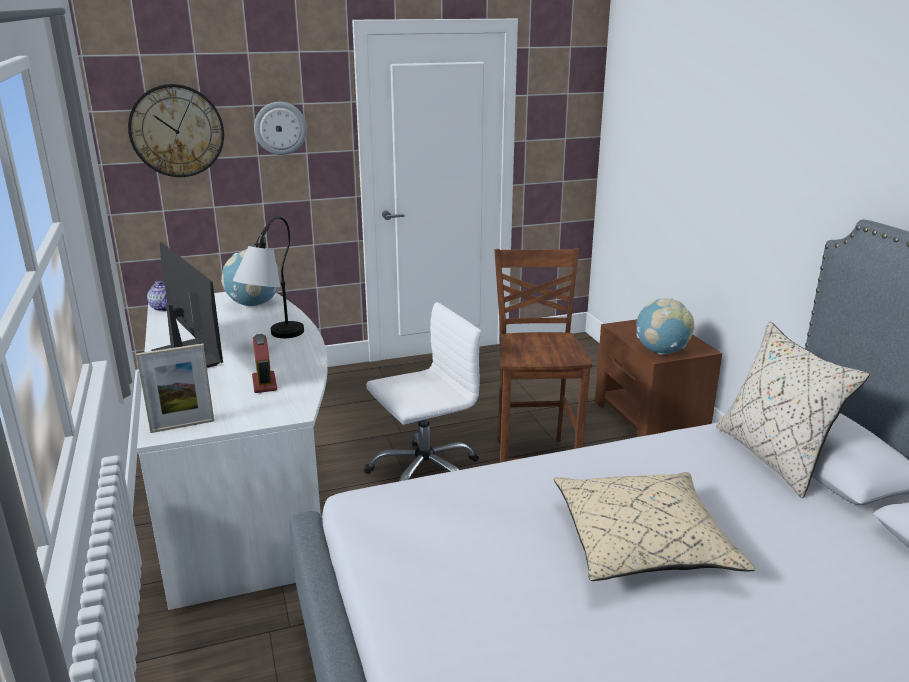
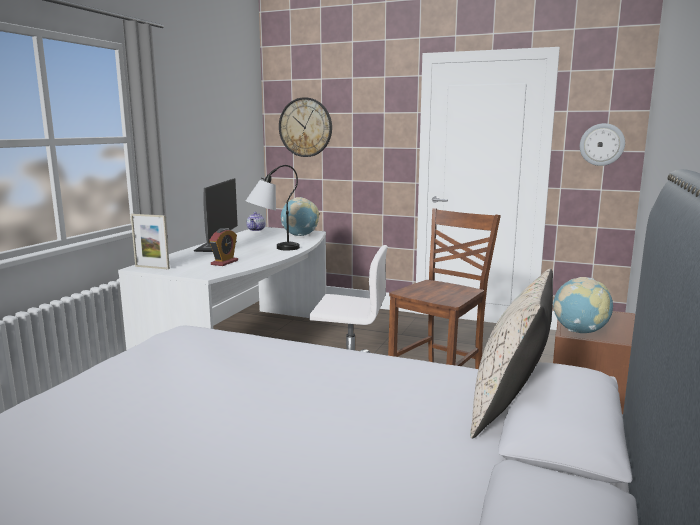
camera: 40 degrees right, 10 degrees down
wall clock [254,102,307,155] -> wall clock moved to [580,123,625,166]
beige pillow [554,472,755,581] -> none

